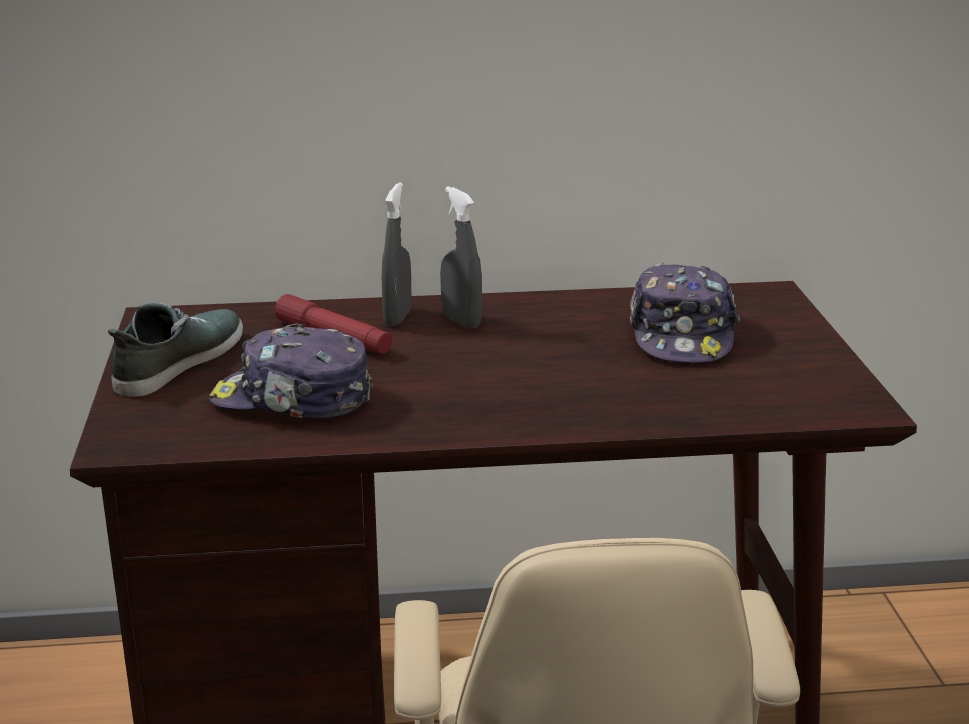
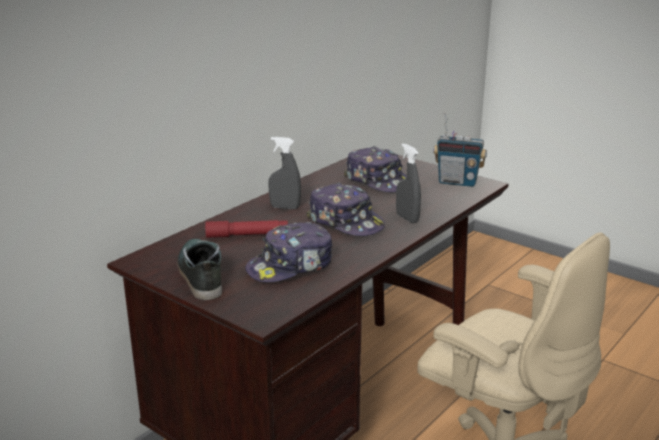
camera: 45 degrees left, 0 degrees up
grey spray bottle [382,182,411,326] -> grey spray bottle moved to [396,143,421,223]
none -> cap [306,183,385,236]
none -> radio [433,113,487,187]

